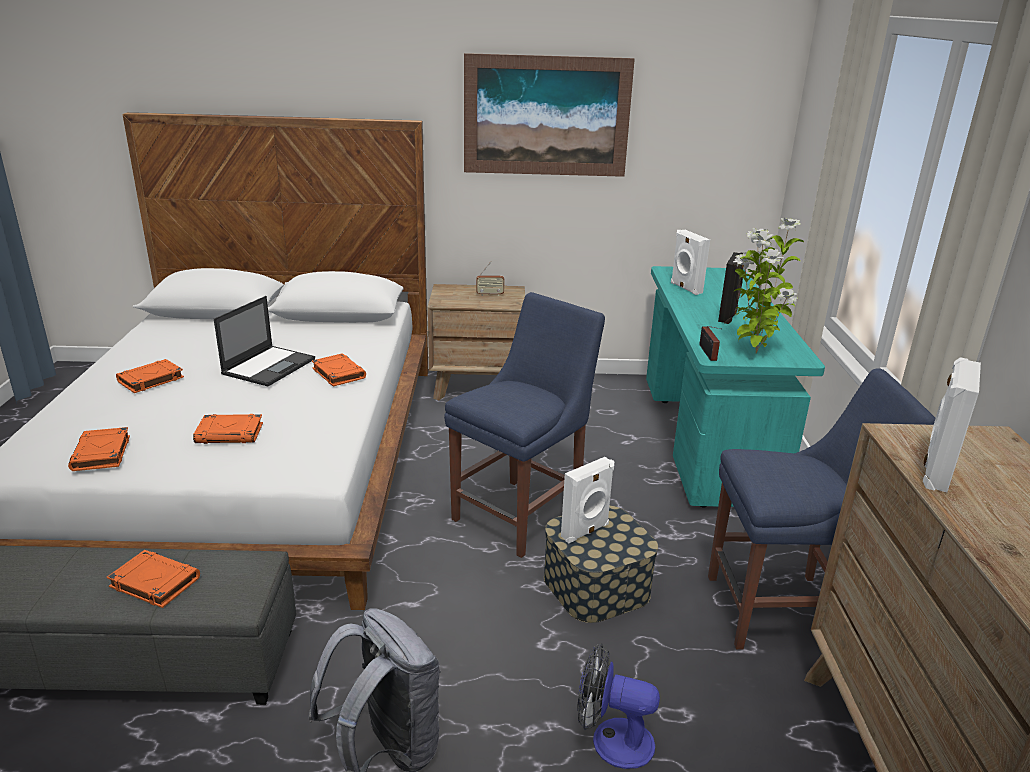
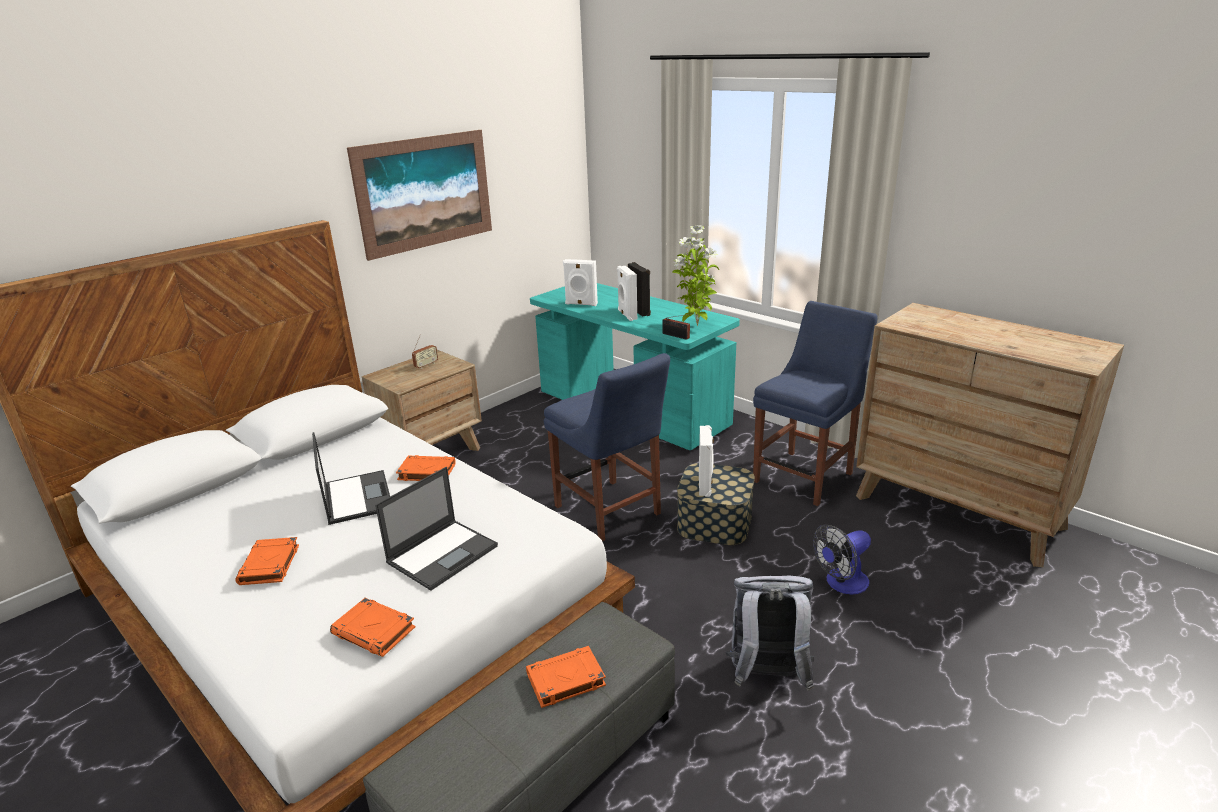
camera: 45 degrees left, 0 degrees up
orange book [193,414,263,444] -> laptop [375,467,498,591]
blue chair [444,292,605,558] -> blue chair turned 150 degrees clockwise [544,353,670,542]
white speaker [923,357,981,492] -> white speaker moved to [617,266,637,321]

